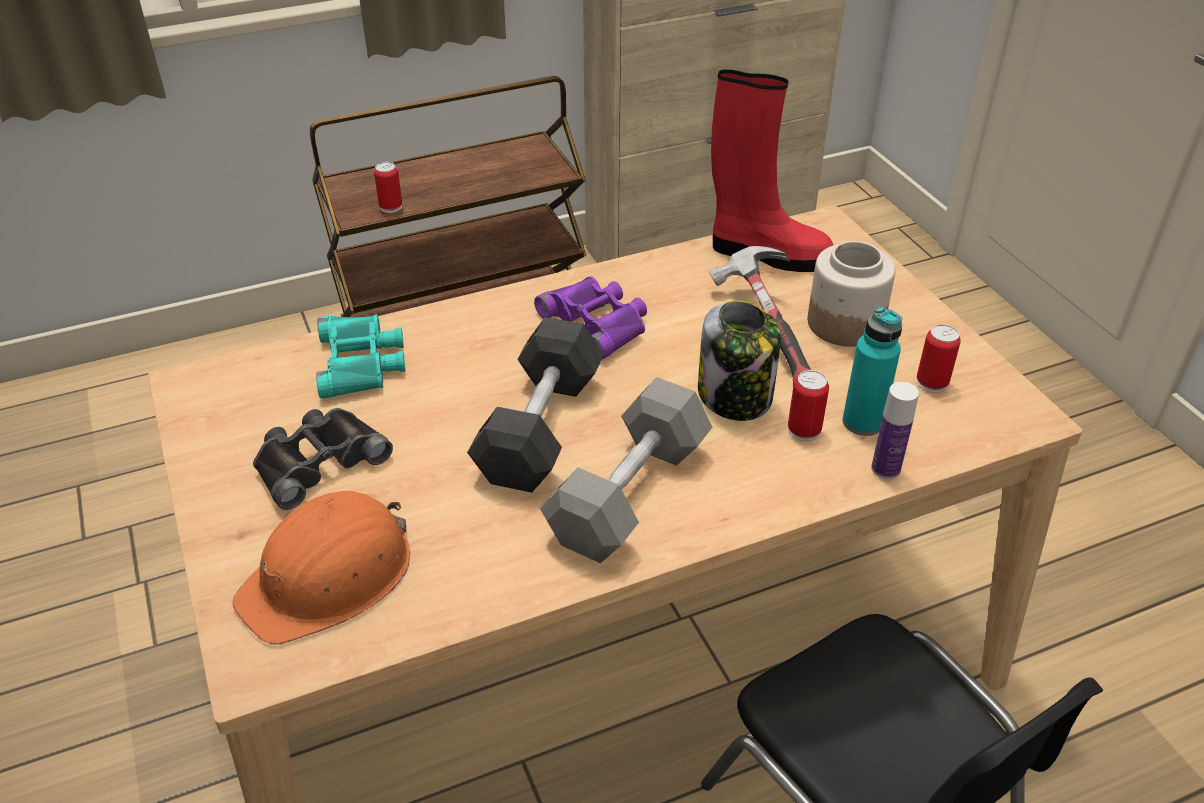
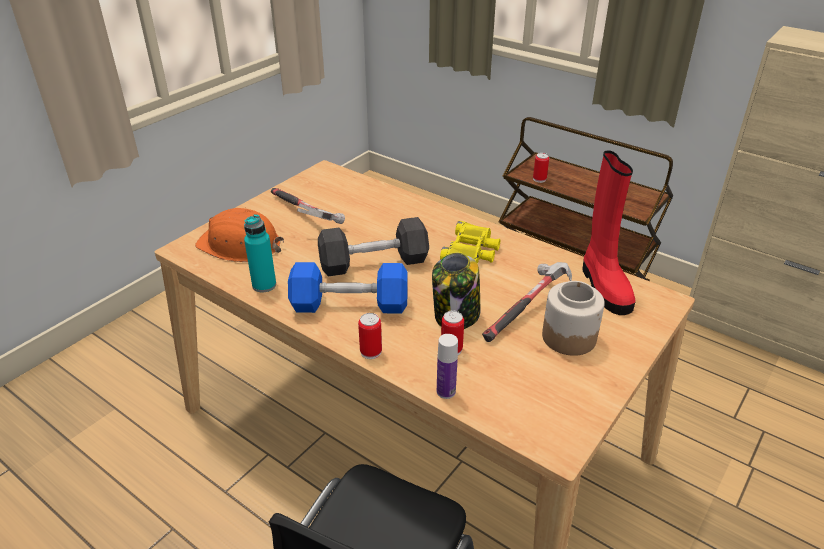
camera: 60 degrees right, 5 degrees down
black binoculars [253,408,393,510] -> hammer [271,188,345,224]
turquoise binoculars [316,315,406,399] -> none
purple binoculars [534,276,647,359] -> yellow binoculars [440,221,500,264]
grey dumbbell [540,377,712,563] -> blue dumbbell [288,262,408,314]
turquoise bottle [843,306,902,436] -> turquoise bottle moved to [244,214,276,292]
can [917,324,961,393] -> can moved to [358,313,382,359]

